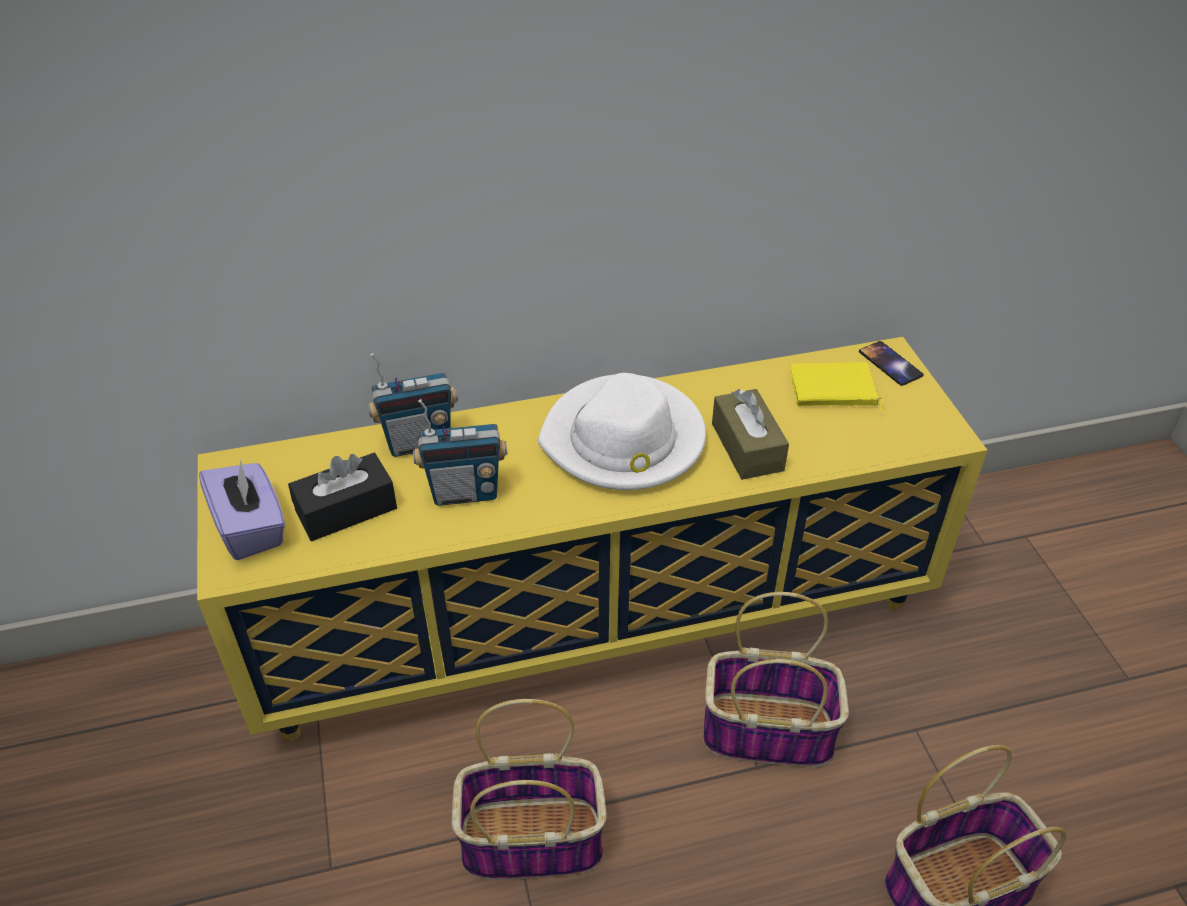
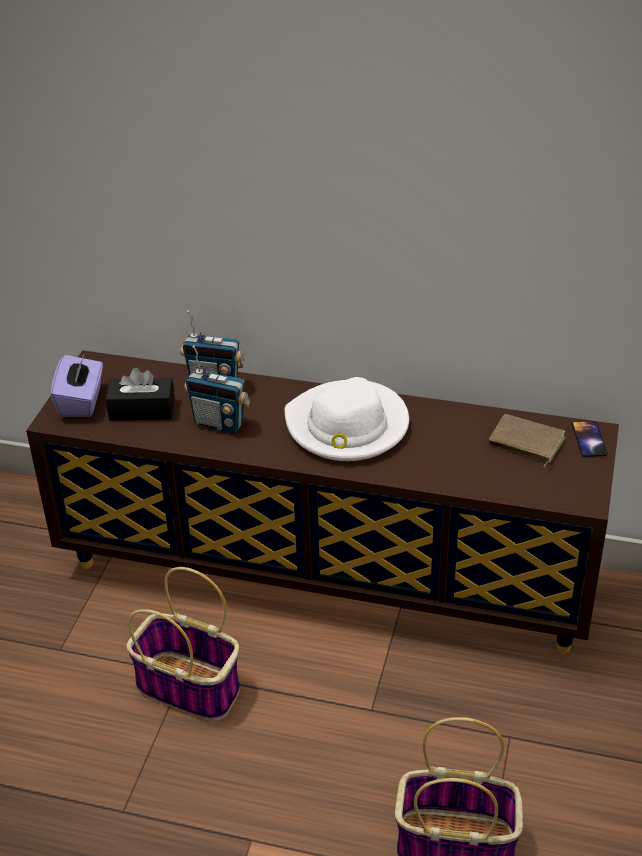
camera: 30 degrees right, 5 degrees down
yellow tv stand [197,337,987,741] -> brown tv stand [26,350,619,654]
basket [703,592,849,767] -> none
brown tissue box [712,389,789,480] -> none
yellow book [790,362,883,413] -> brown book [489,414,565,468]

